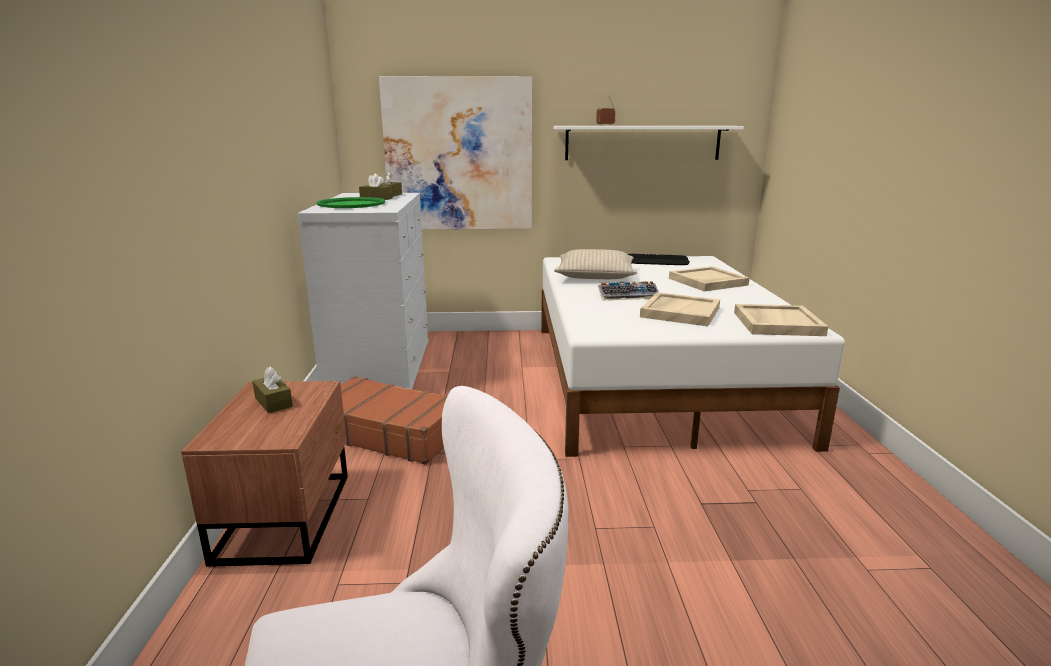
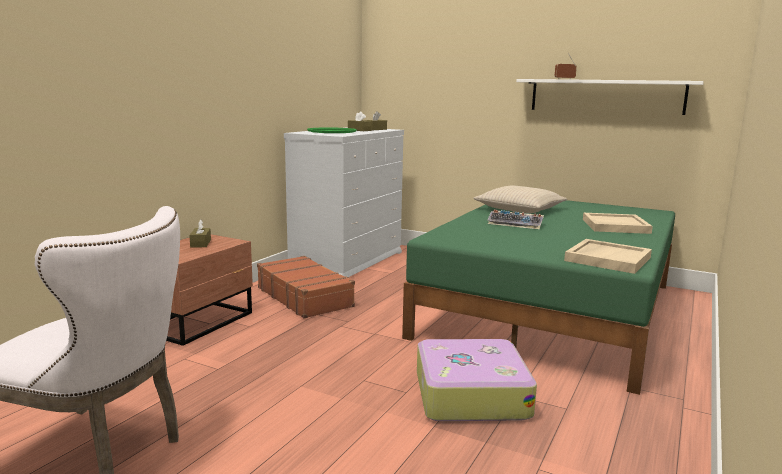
camera: 30 degrees right, 5 degrees down
picture [379,76,532,230] -> none
white bed [541,256,845,457] -> green bed [402,200,675,395]
keyboard [628,254,690,265] -> none
beige tray [640,292,720,326] -> none
none -> suitcase [417,339,537,421]

